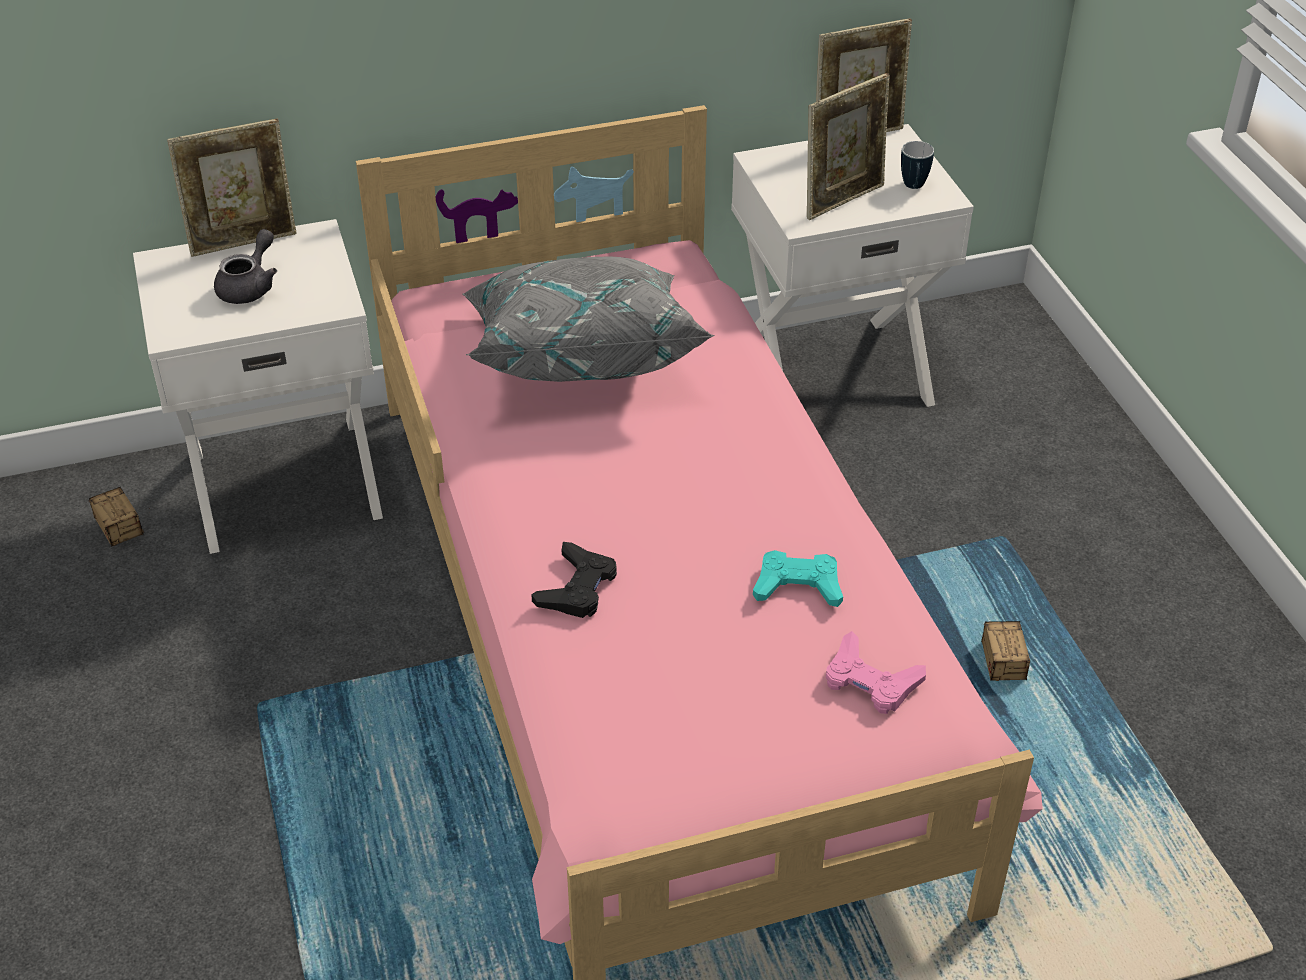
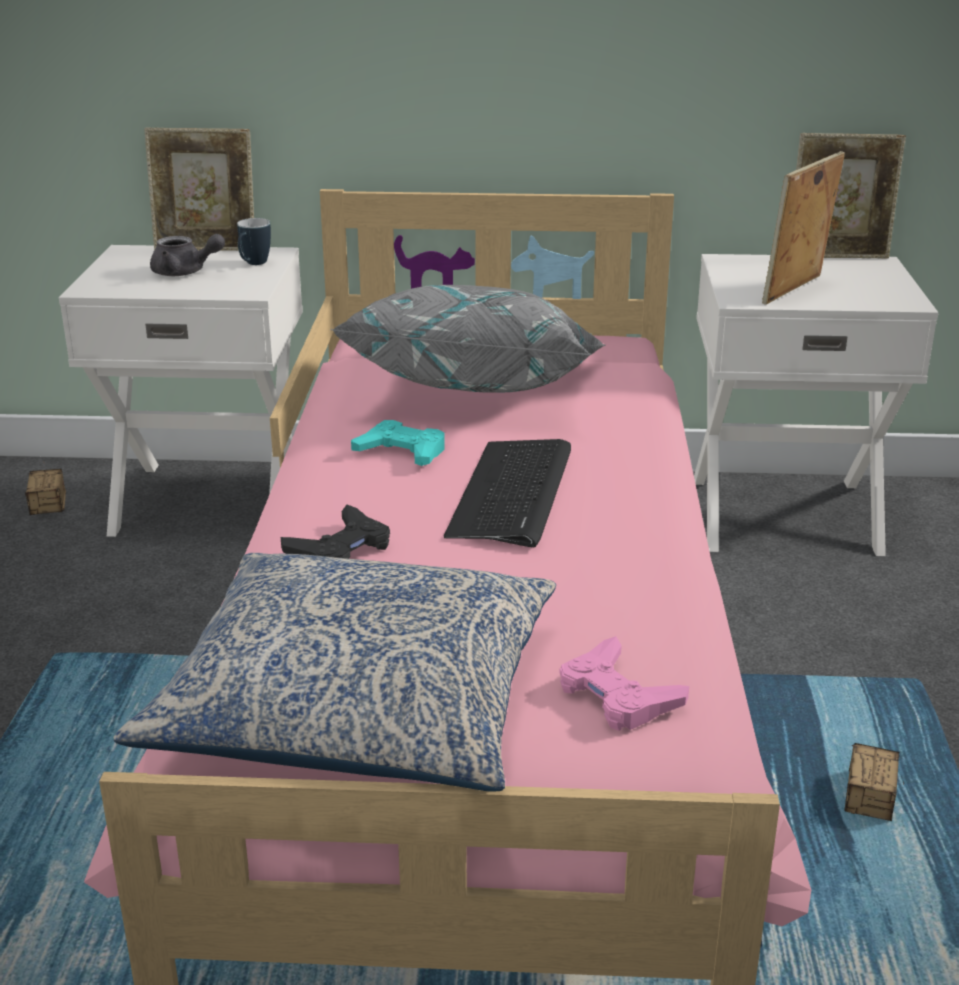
camera: 20 degrees right, 15 degrees down
grey teapot [214,229,277,304] -> grey teapot turned 60 degrees clockwise [150,234,225,276]
turquoise game controller [753,550,843,607] -> turquoise game controller moved to [351,420,445,466]
picture frame [807,73,890,220] -> picture frame turned 150 degrees clockwise [762,151,845,305]
mug [901,141,934,189] -> mug moved to [237,218,271,265]
none -> pillow [113,553,556,792]
none -> keyboard [444,439,571,547]

